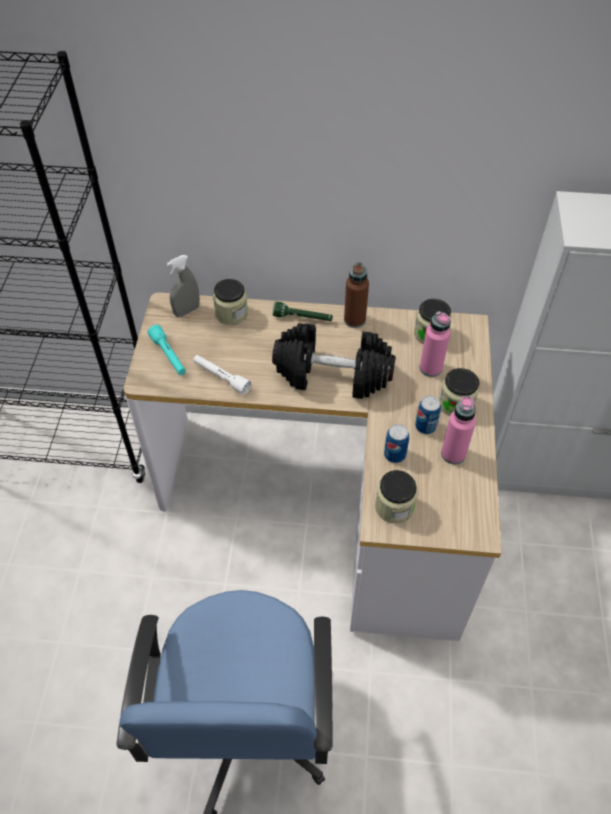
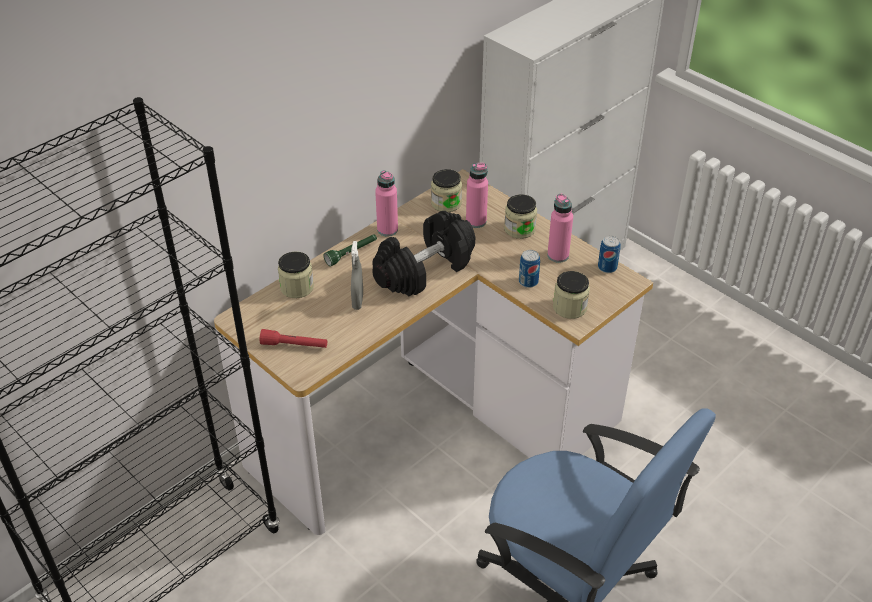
camera: 50 degrees left, 10 degrees down
turquoise flashlight [147,325,186,375] -> red flashlight [260,329,327,348]
grey spray bottle [167,255,200,317] -> grey spray bottle moved to [351,241,363,310]
white flashlight [193,355,252,395] -> none
brown bottle [344,262,369,328] -> pink bottle [375,170,398,236]
can [415,396,441,434] -> can moved to [598,236,621,273]

